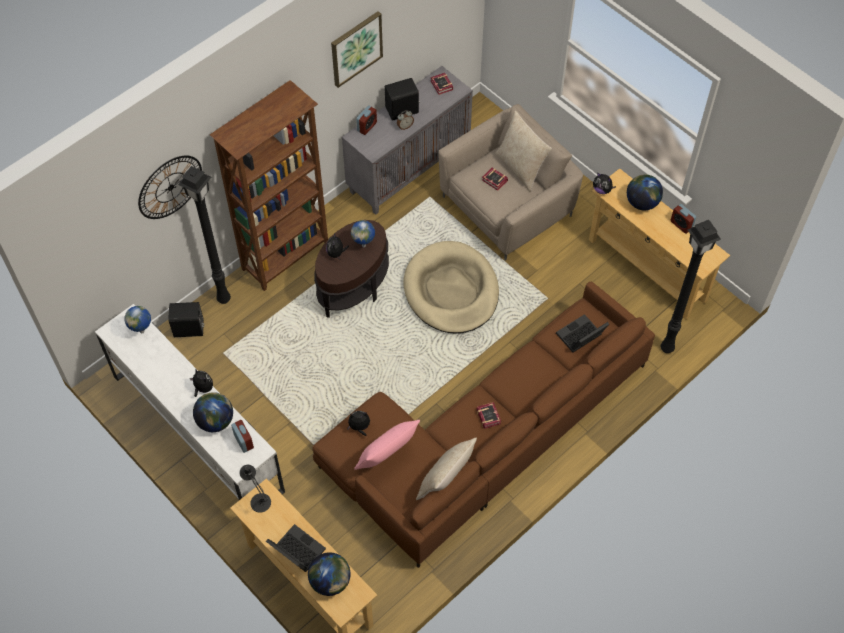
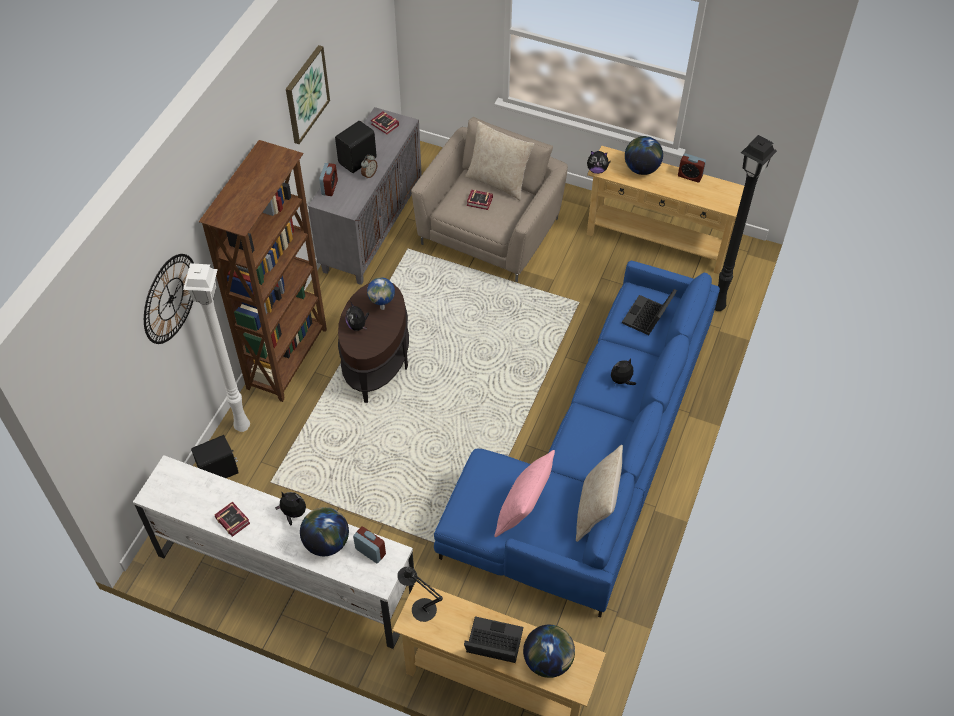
camera: 25 degrees left, 5 degrees down
globe [125,306,151,333] -> none
black floor lamp [178,166,231,304] -> white floor lamp [183,263,250,432]
brown sofa [312,282,655,568] -> blue sofa [434,261,720,618]
plush toy [347,411,370,436] -> plush toy moved to [611,359,636,385]
beige dog bed [403,241,499,334] -> none
book [477,402,501,429] -> book moved to [215,502,250,537]

